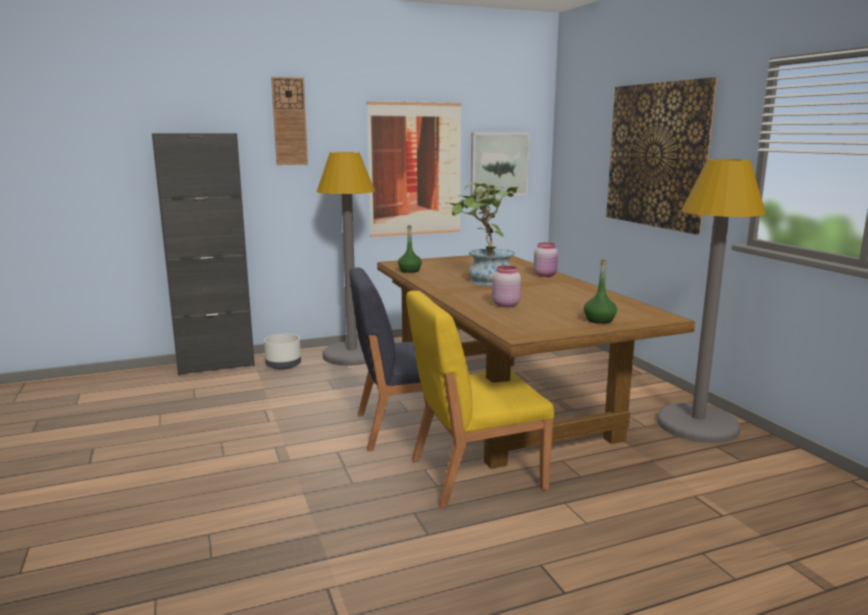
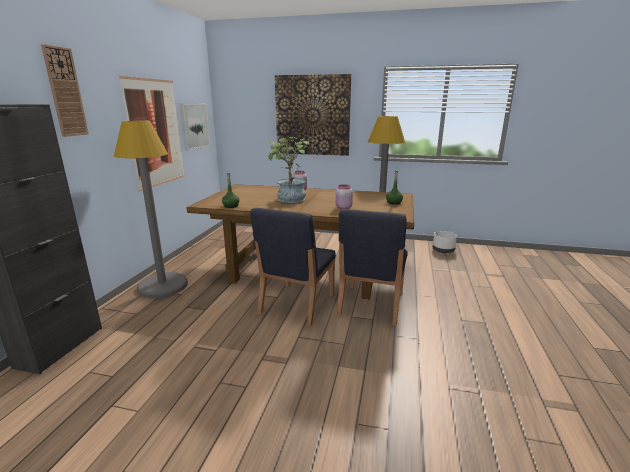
camera: 55 degrees left, 5 degrees up
white planter [264,334,301,369] -> white planter moved to [433,231,457,253]
yellow chair [406,291,554,509] -> blue chair [337,209,408,326]

